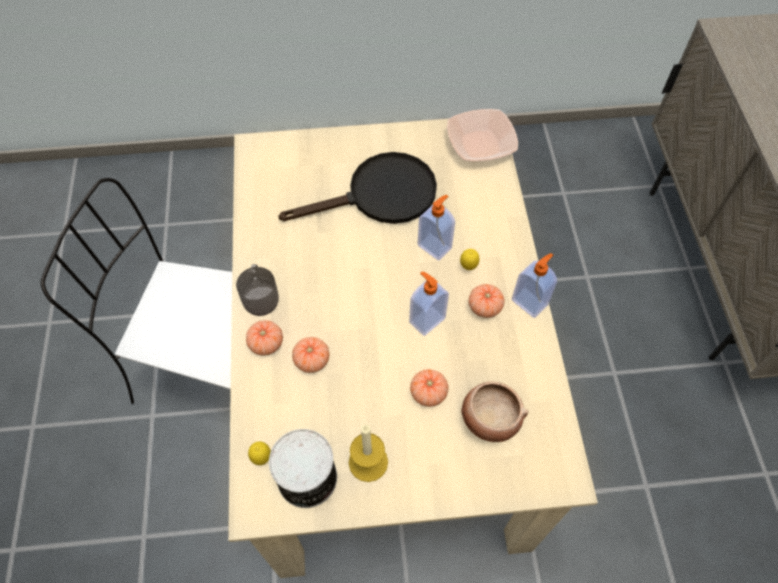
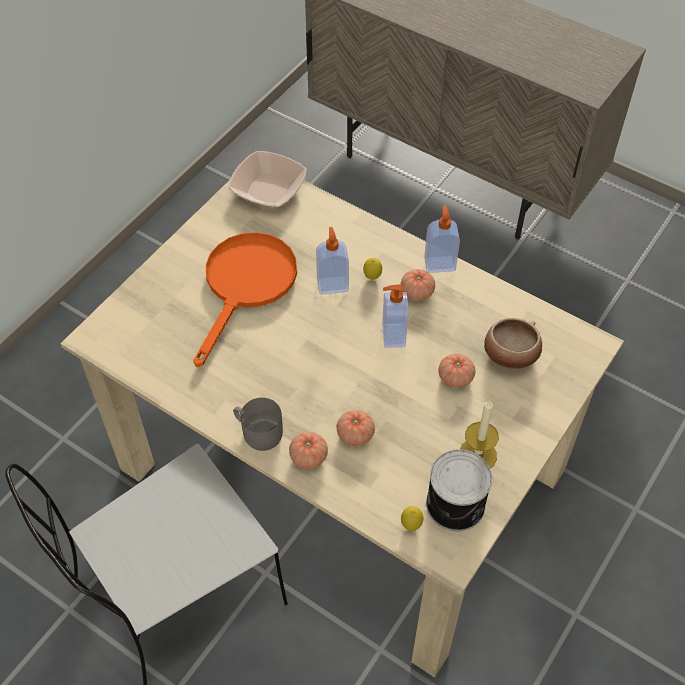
camera: 50 degrees left, 5 degrees down
black frying pan [278,152,437,224] -> orange frying pan [193,232,297,367]

